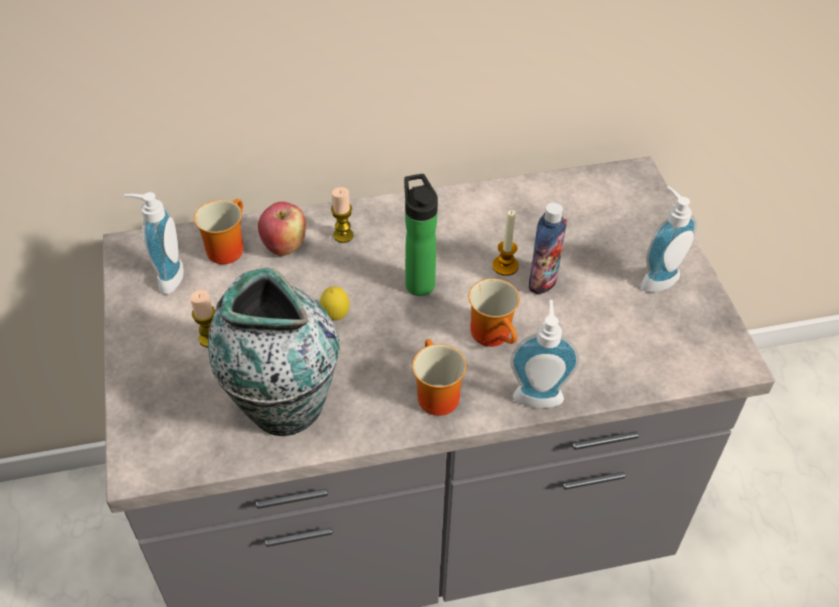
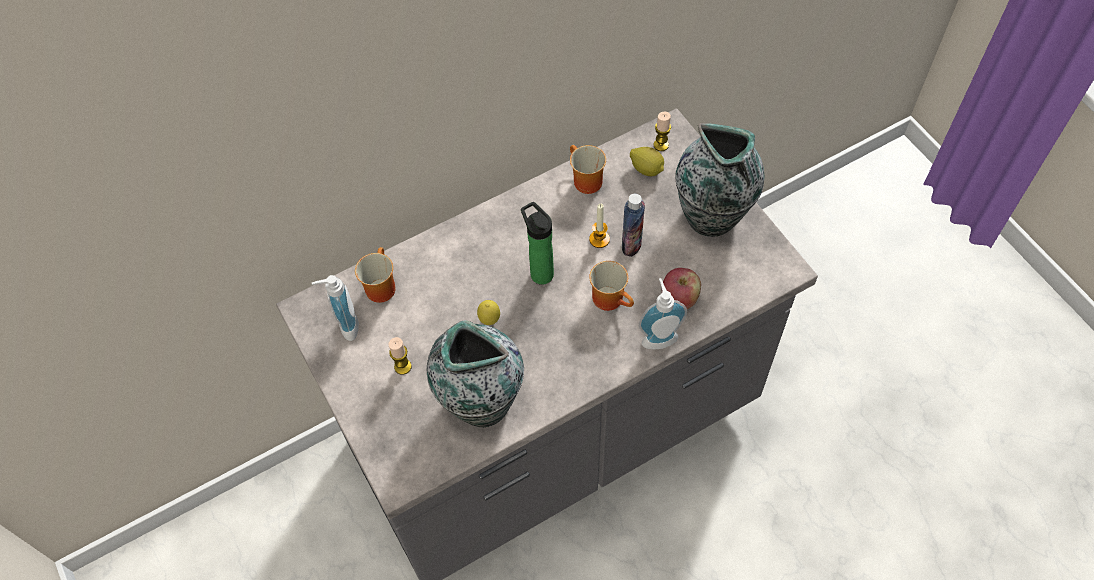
camera: 15 degrees left, 10 degrees up
apple [258,202,306,256] -> apple moved to [661,268,701,309]
candle [331,187,354,243] -> candle moved to [653,111,671,151]
mug [412,339,466,416] -> mug moved to [570,145,606,194]
soap dispenser [641,186,697,292] -> vase [675,123,764,237]
none -> lemon [630,147,664,176]

